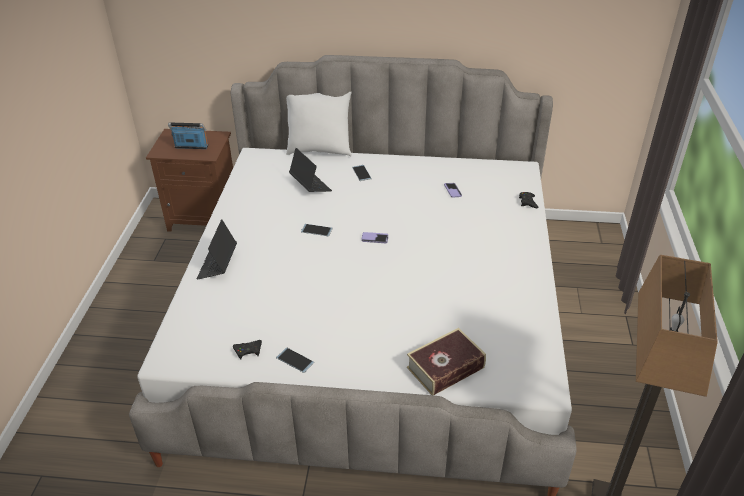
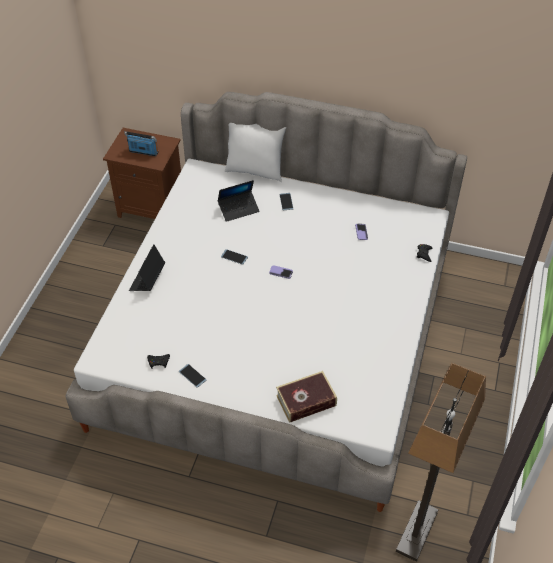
camera: 10 degrees right, 10 degrees up
laptop [289,148,332,192] -> laptop turned 90 degrees clockwise [218,180,259,222]

